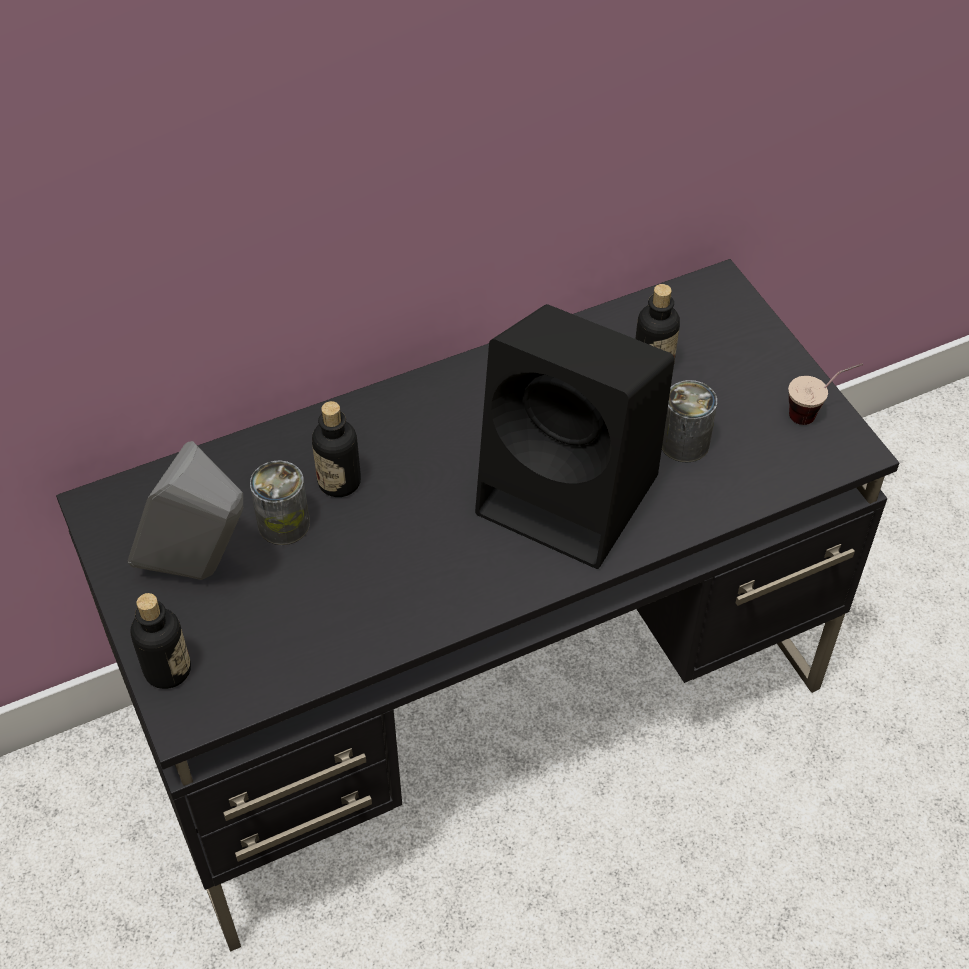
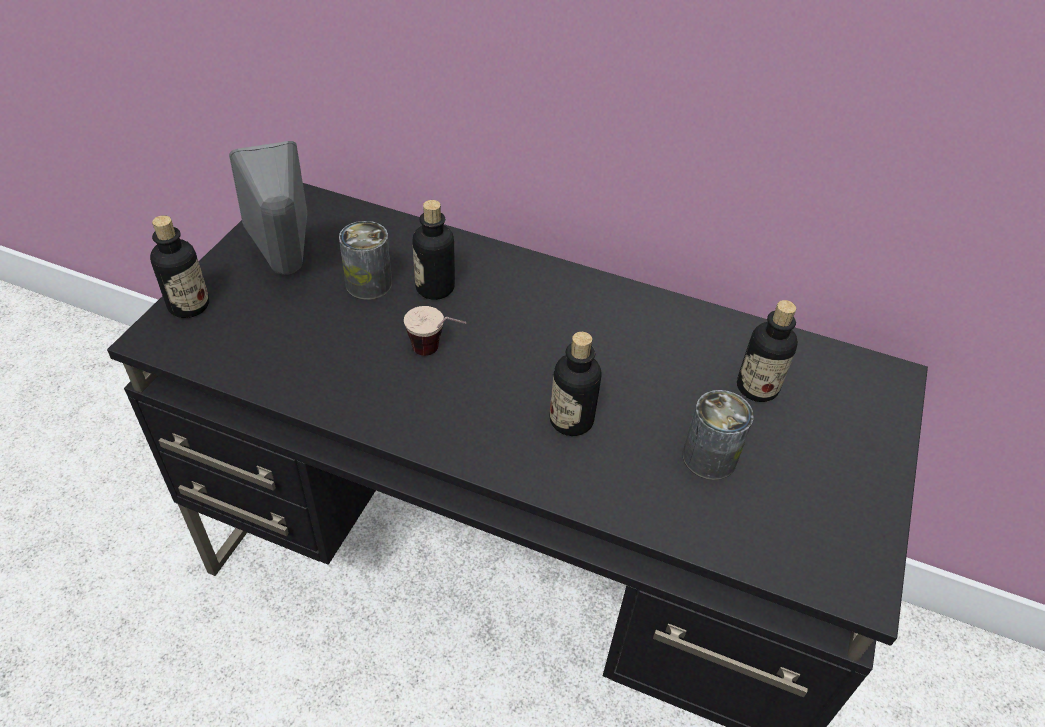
camera: 45 degrees right, 5 degrees down
black speaker [475,304,675,569] -> bottle [549,332,602,436]
cup [788,363,863,425] -> cup moved to [404,306,467,356]

